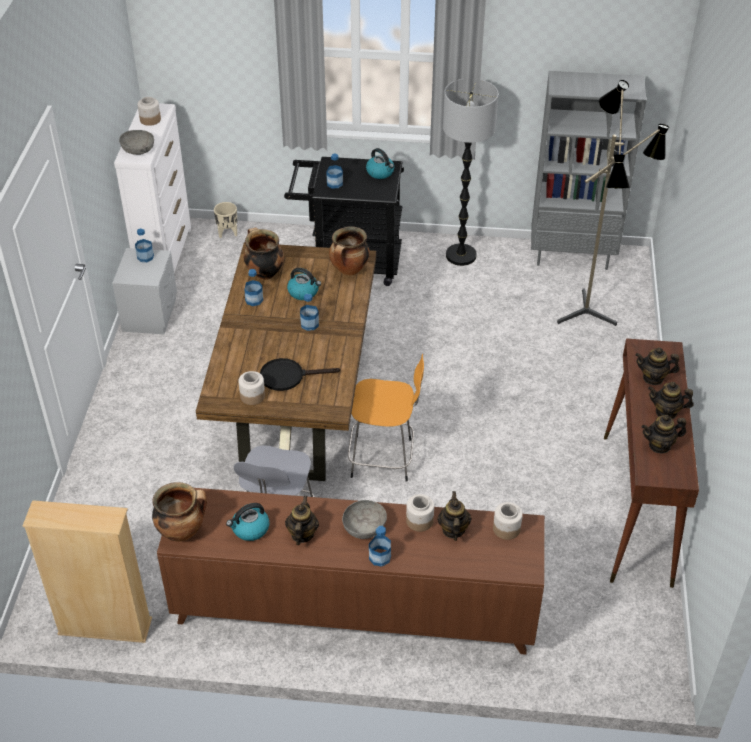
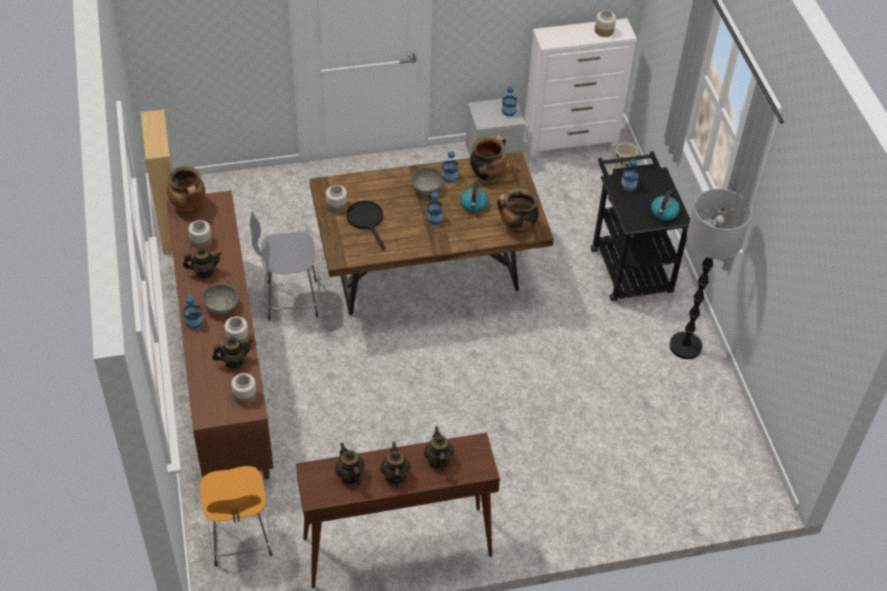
camera: 70 degrees right, 5 degrees up
grey bowl [119,130,154,155] -> grey bowl moved to [411,167,443,195]
kettle [226,503,269,541] -> jar [188,220,212,249]
orange stool [348,354,424,482] -> orange stool moved to [200,466,272,567]
grey bookcase [531,71,647,270] -> none
floor lamp [557,80,669,326] -> none

